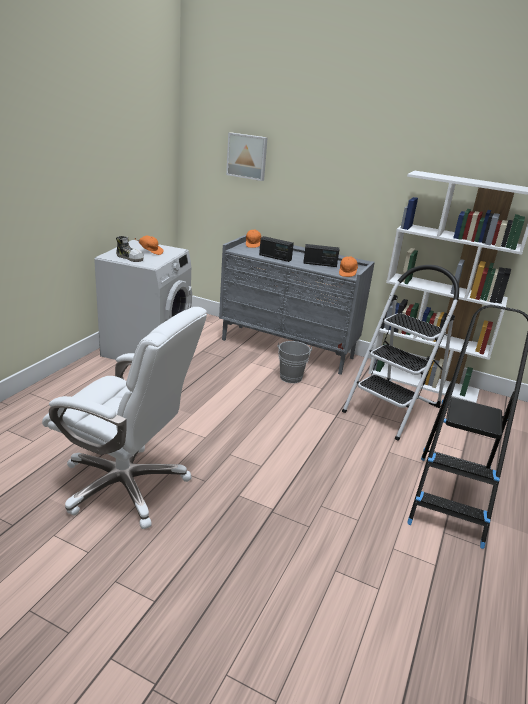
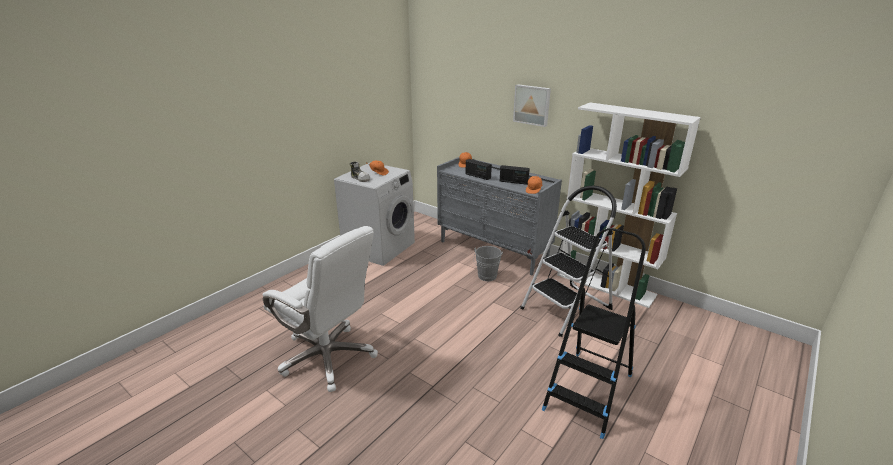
camera: 15 degrees right, 0 degrees up
picture [226,132,268,181] -> picture moved to [513,84,551,127]

